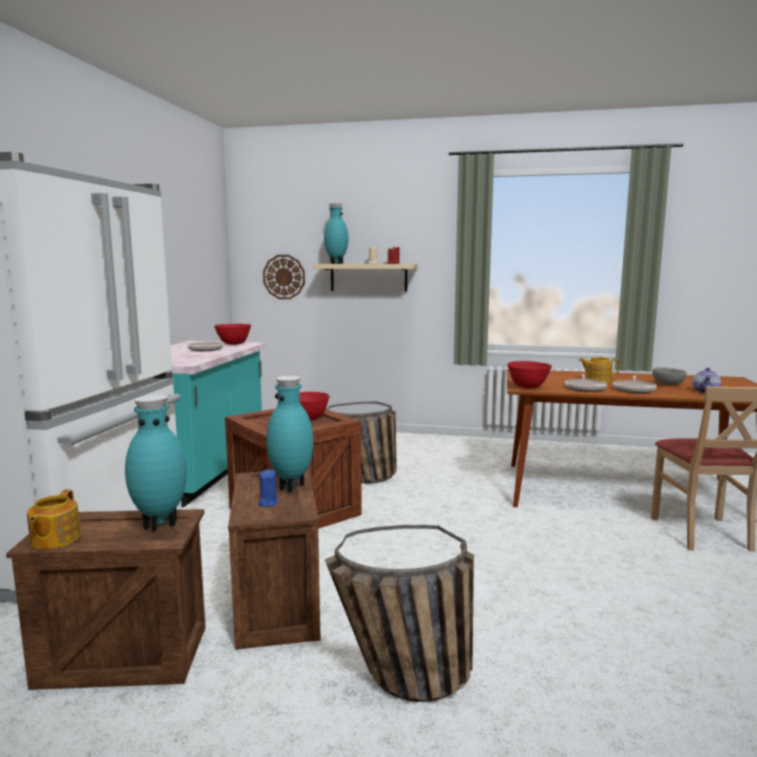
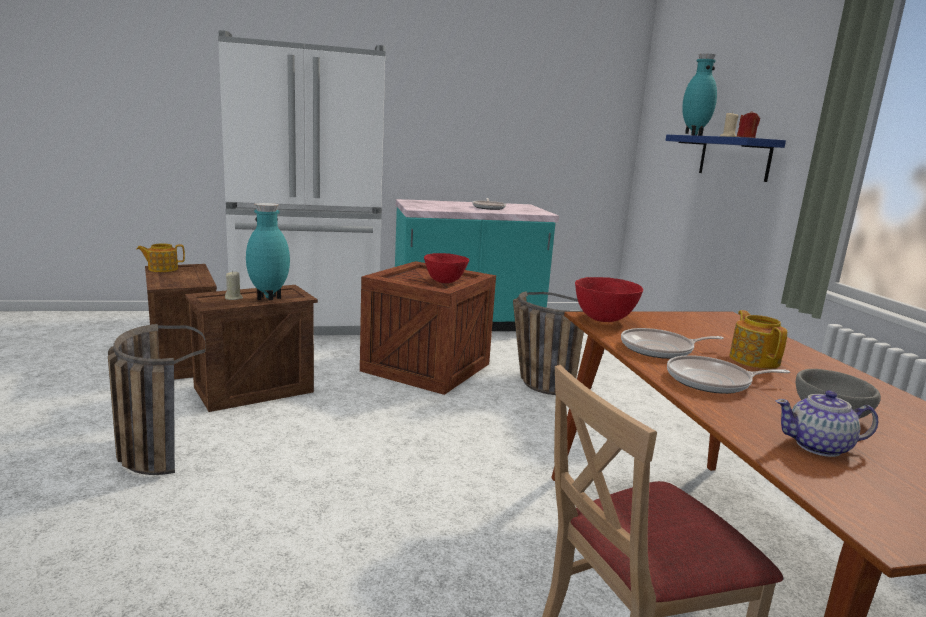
camera: 65 degrees right, 5 degrees up
turquoise vase [125,395,187,531] -> none
red bowl [214,324,251,345] -> none
blue candle [258,470,279,507] -> beige candle [225,271,243,300]
wall clock [263,255,305,299] -> none
beige shelf [313,264,418,292] -> blue shelf [665,135,786,182]

